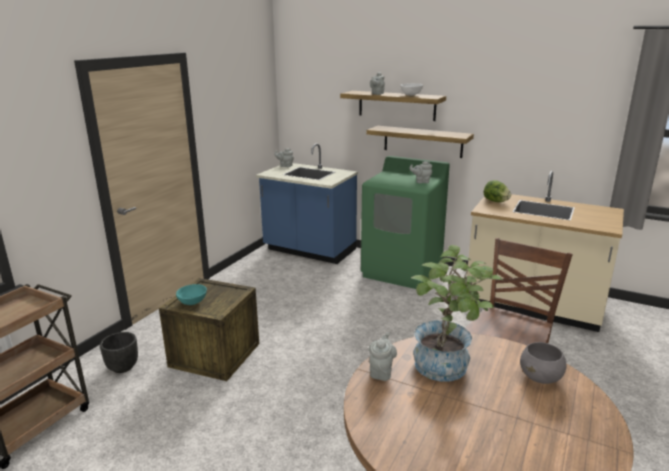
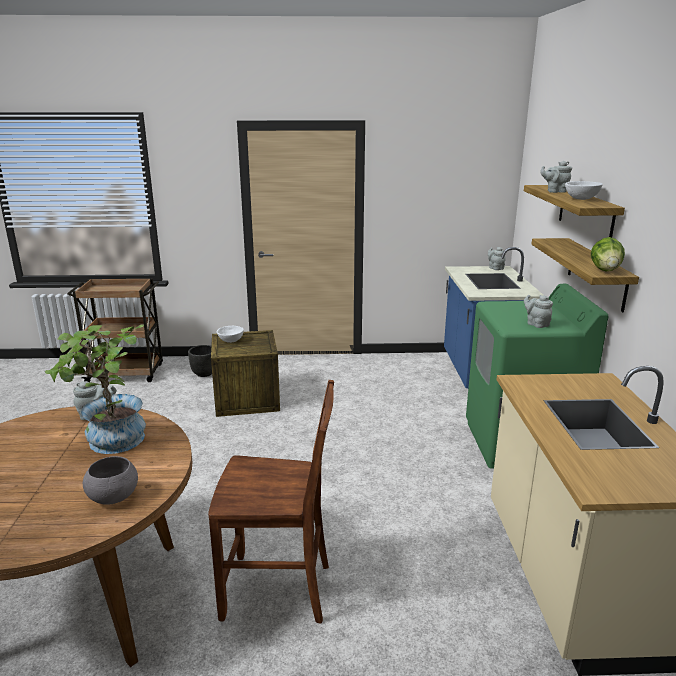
camera: 60 degrees right, 0 degrees up
turquoise bowl [176,284,207,305] -> white bowl [217,326,244,343]
lettuce [484,180,511,202] -> lettuce moved to [591,237,625,272]

